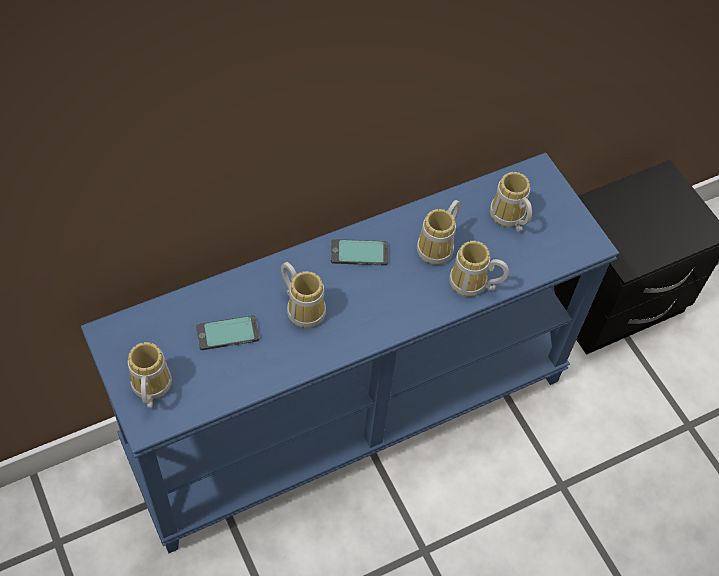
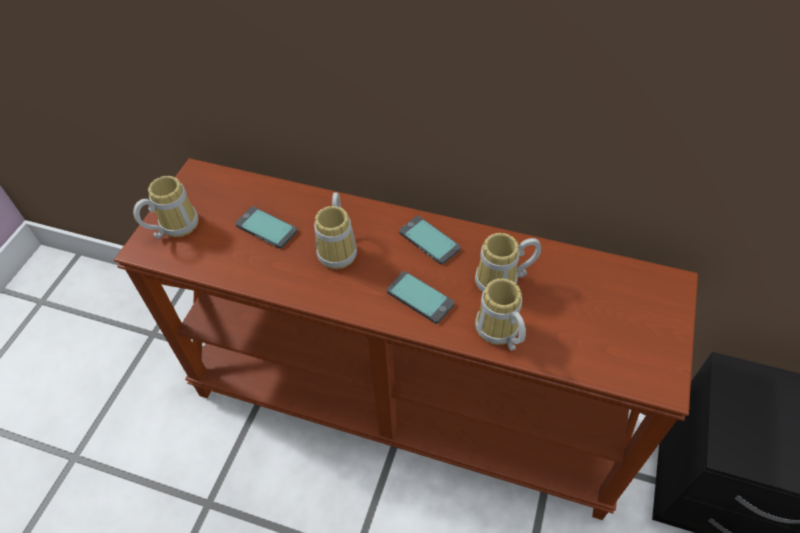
camera: 50 degrees right, 5 degrees down
blue console table [81,152,619,553] -> brown console table [114,158,698,520]
mug [490,172,532,232] -> none
none -> phone [387,271,454,324]

